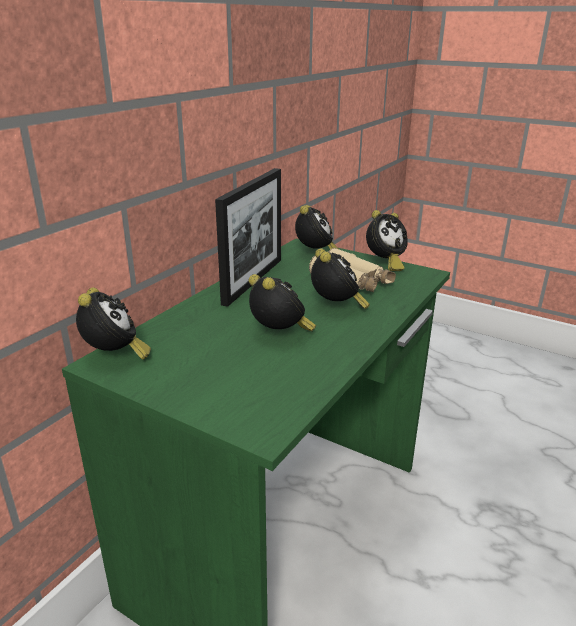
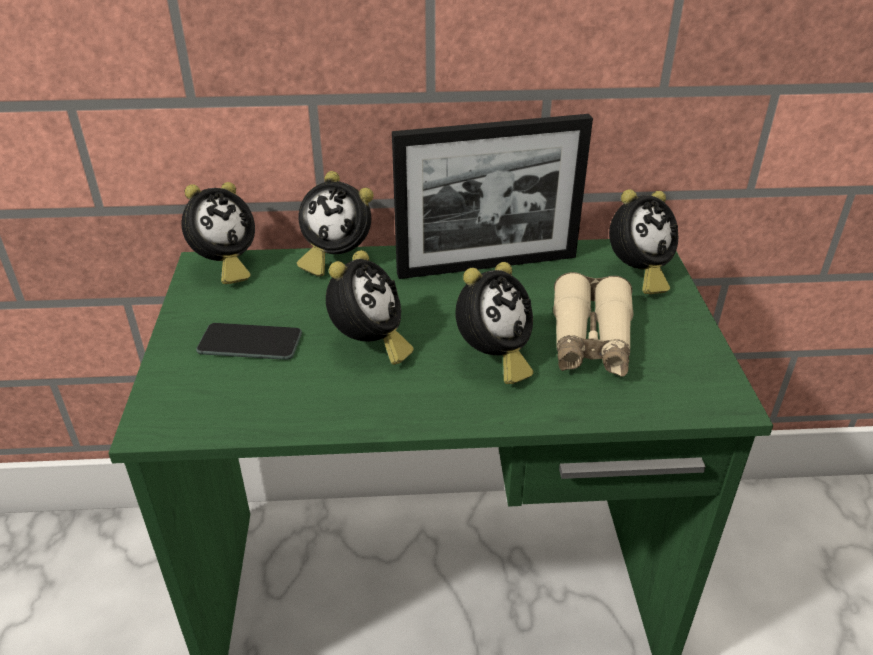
camera: 55 degrees right, 10 degrees up
alarm clock [366,210,408,271] -> alarm clock moved to [297,171,374,277]
none -> phone [196,323,302,360]

